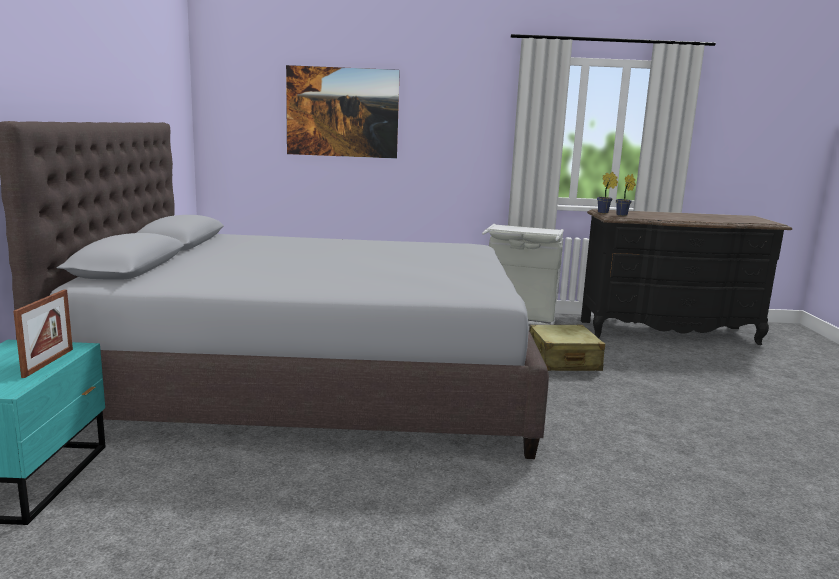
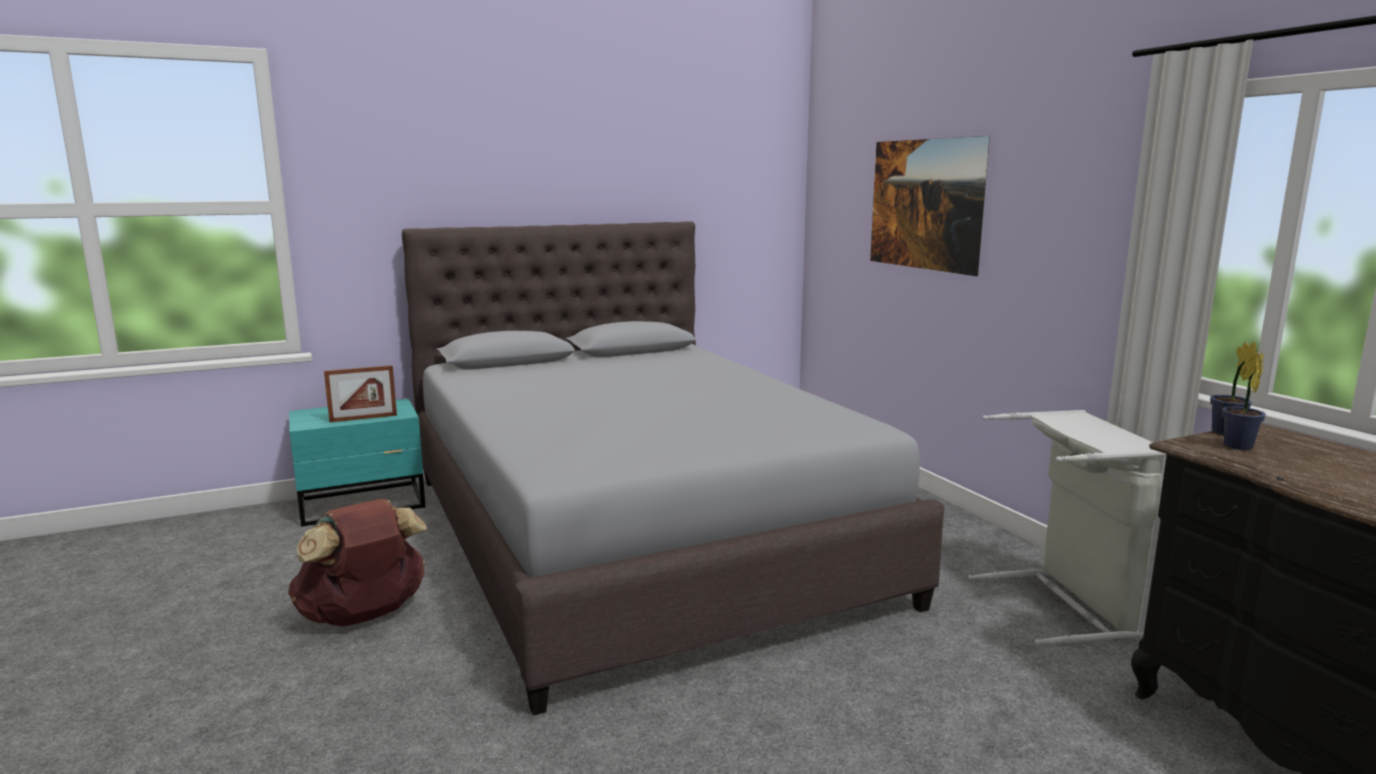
camera: 65 degrees right, 0 degrees up
beige suitcase [529,325,605,371] -> none
none -> brown backpack [288,499,427,626]

